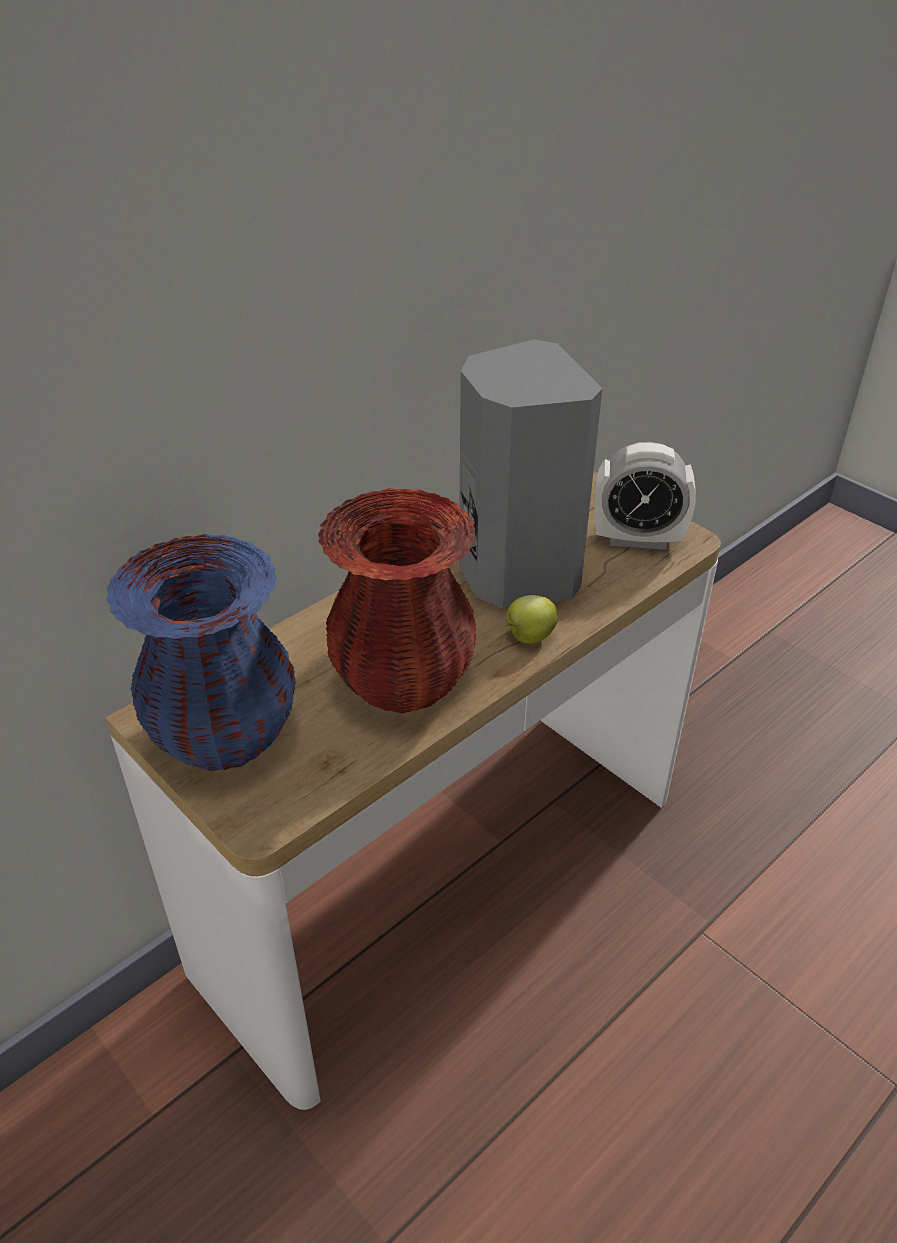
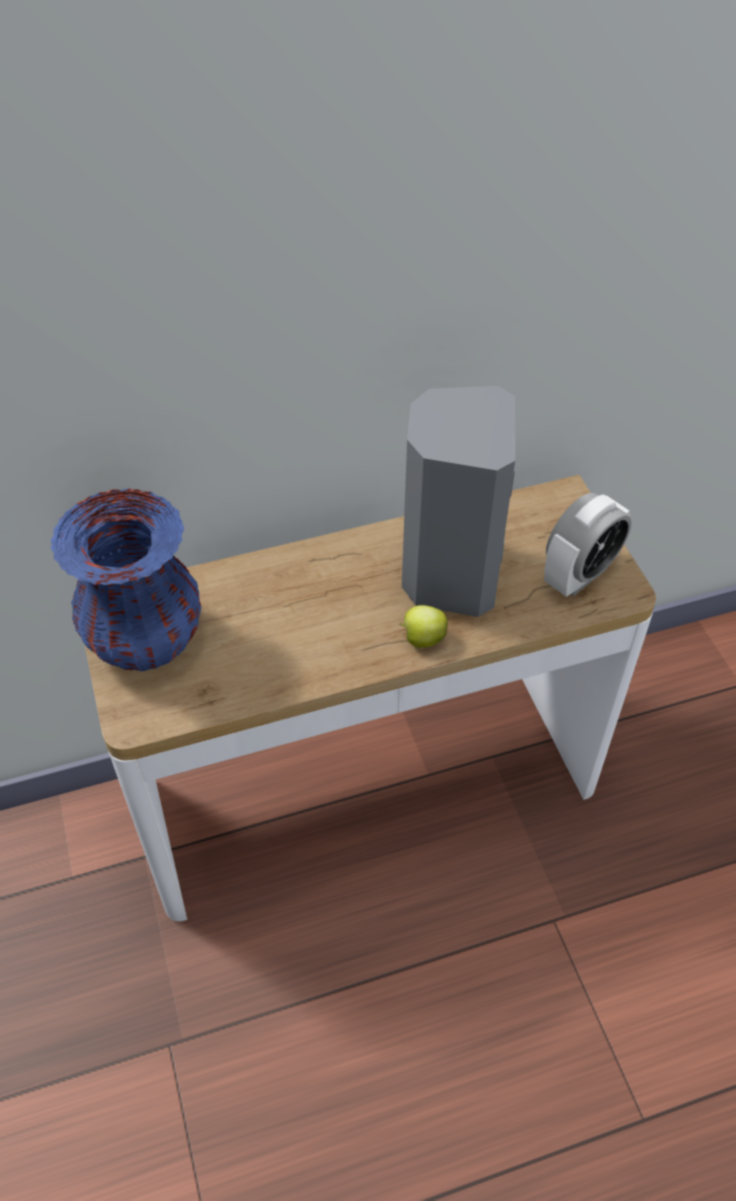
camera: 25 degrees right, 10 degrees up
red vase [318,488,477,713] -> none
alarm clock [595,442,696,550] -> alarm clock turned 75 degrees counterclockwise [544,493,631,597]

